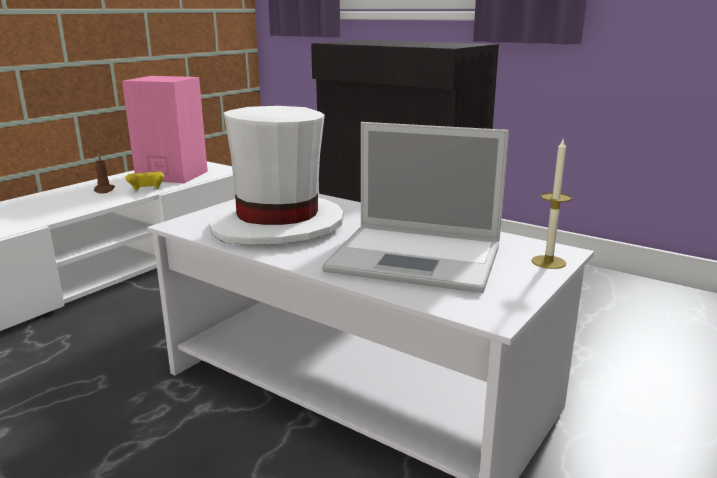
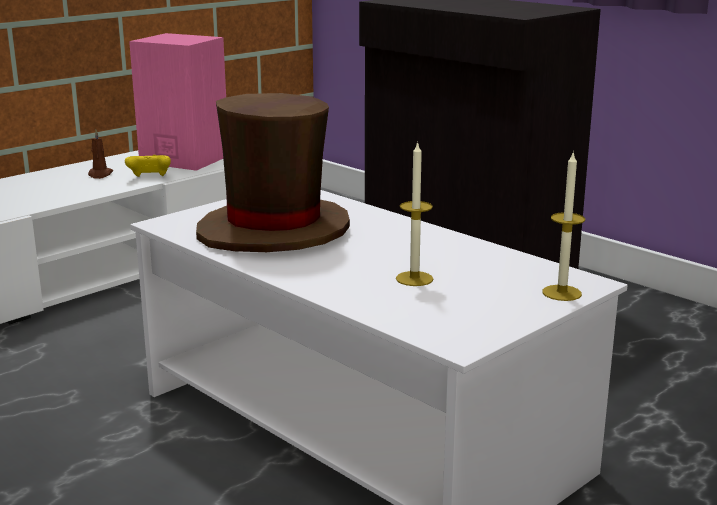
camera: 10 degrees right, 0 degrees up
white hat [210,106,344,245] -> brown hat [196,93,350,252]
laptop [322,122,509,293] -> candle [396,141,434,286]

